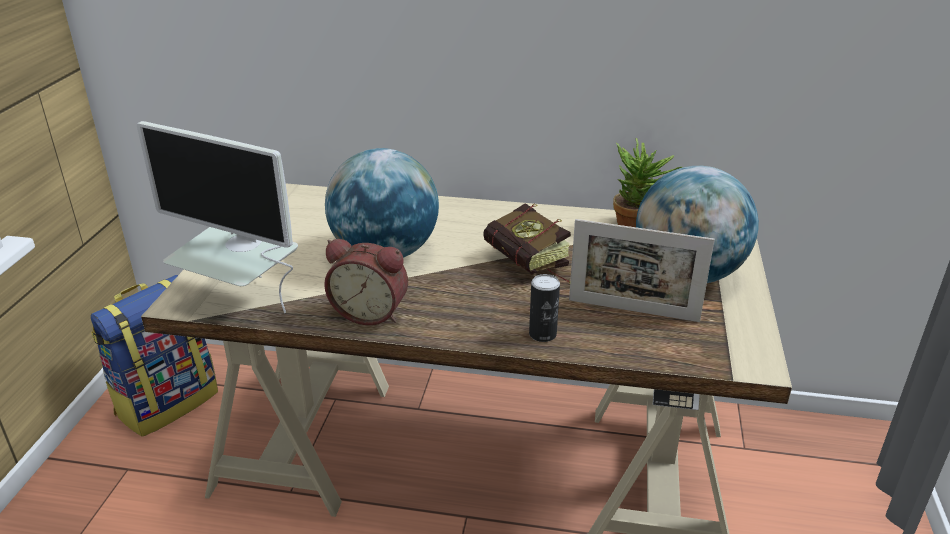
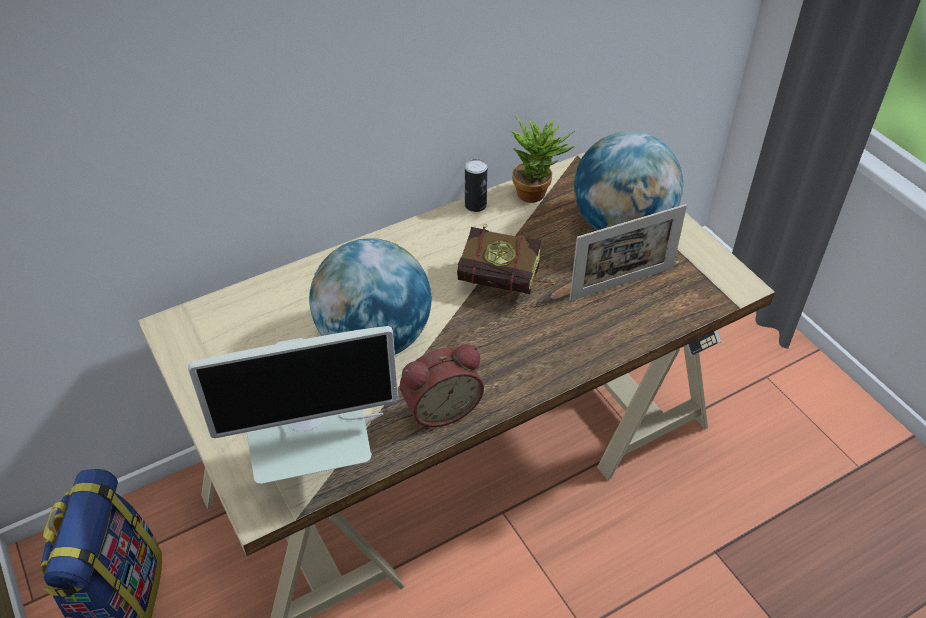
camera: 40 degrees left, 15 degrees up
can [529,274,560,342] -> can moved to [465,159,487,212]

